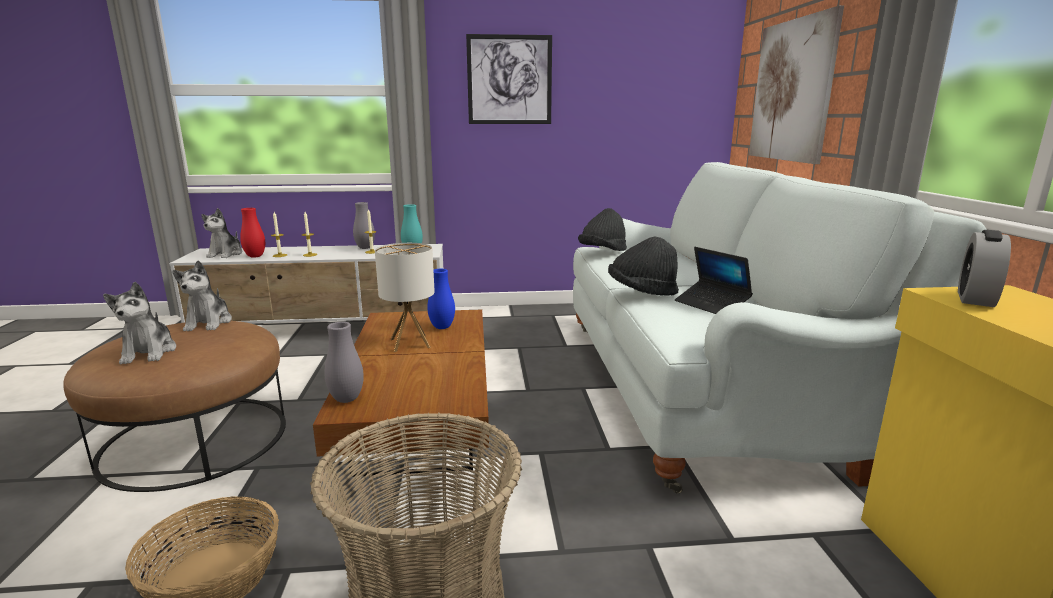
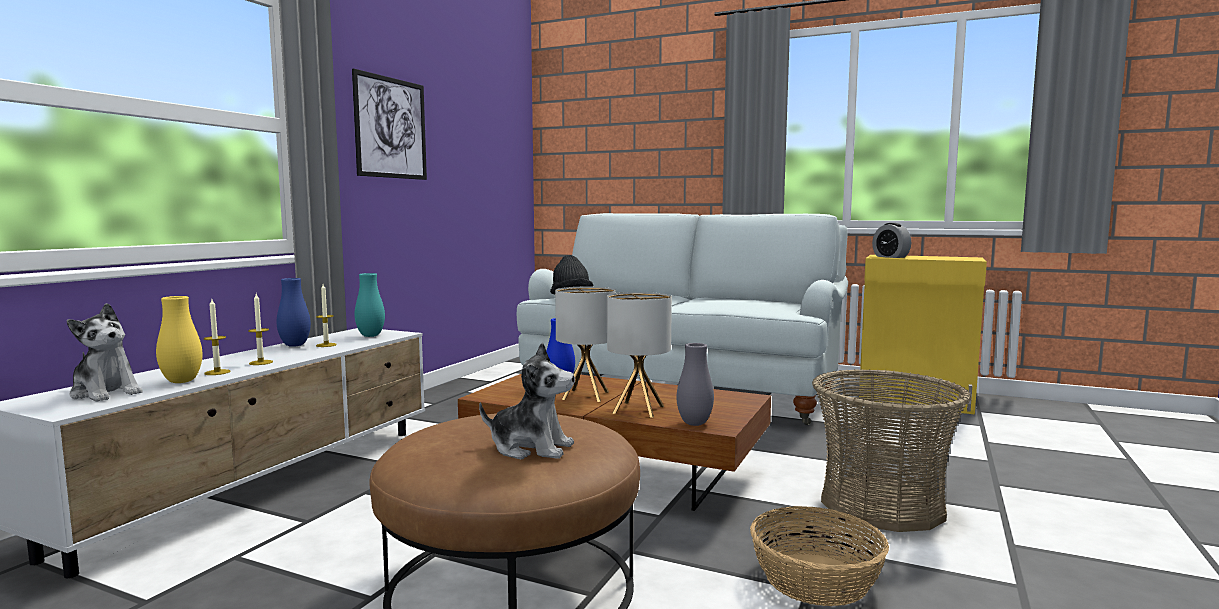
camera: 60 degrees left, 10 degrees down
plush toy [172,260,232,331] -> none
red vase [240,208,265,258] -> yellow vase [156,296,202,383]
grey vase [353,202,375,249] -> blue vase [277,278,311,347]
black hat [608,236,679,296] -> none
laptop [675,247,753,314] -> none
picture [749,5,844,164] -> none
none -> table lamp [607,292,672,418]

